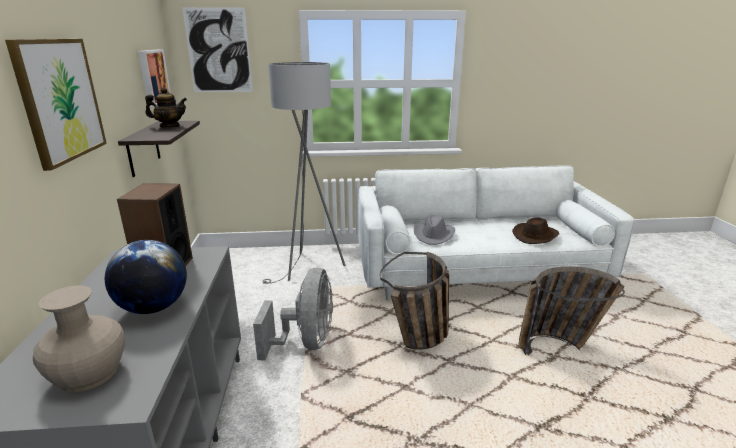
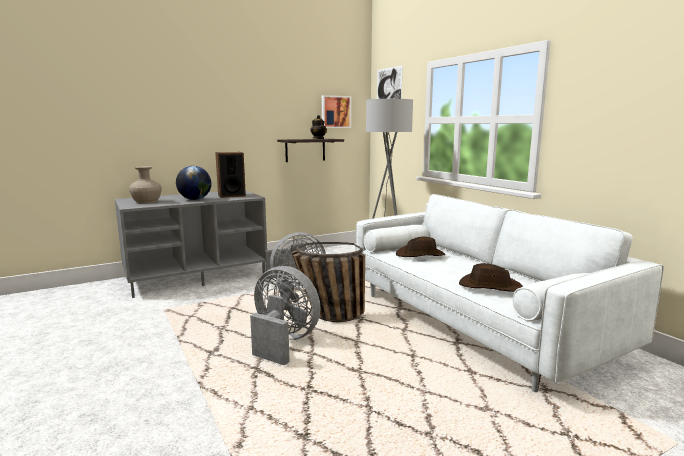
camera: 65 degrees right, 10 degrees down
picture [5,39,107,171] -> none
grey hat [414,215,455,245] -> brown hat [396,237,445,257]
basket [518,266,625,355] -> none
none -> grey fan [250,266,320,366]

